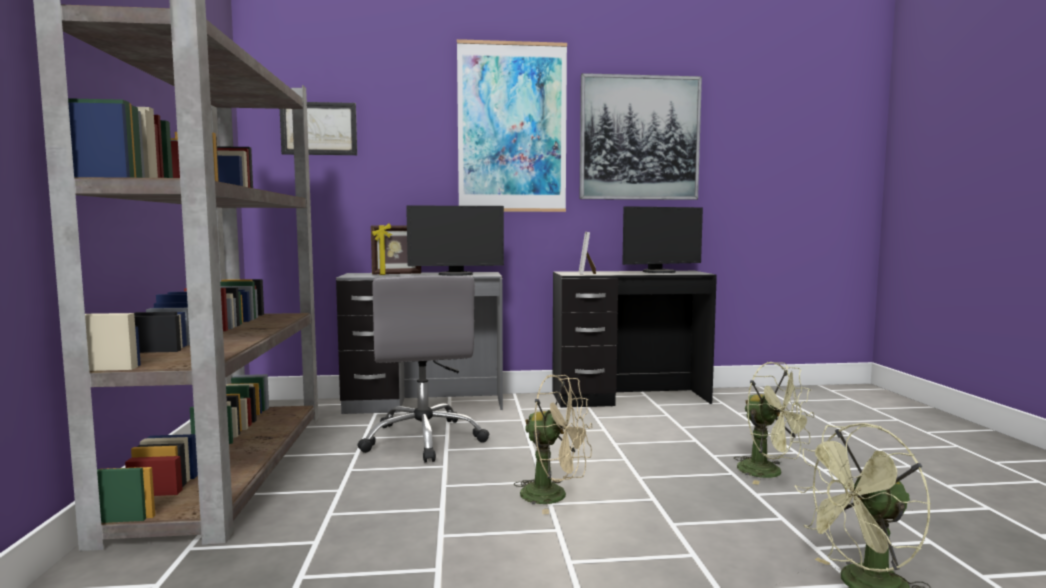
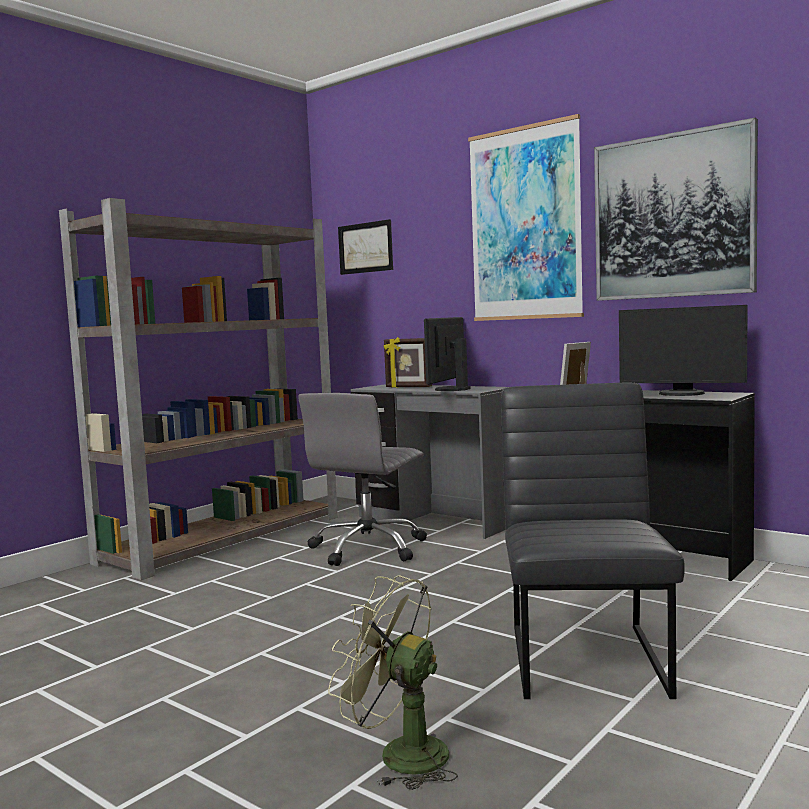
camera: 45 degrees right, 0 degrees up
monitor [406,206,504,276] -> monitor turned 75 degrees clockwise [424,317,470,391]
beige fan [513,375,592,514] -> none
green fan [734,362,815,485] -> grey chair [501,383,685,699]

